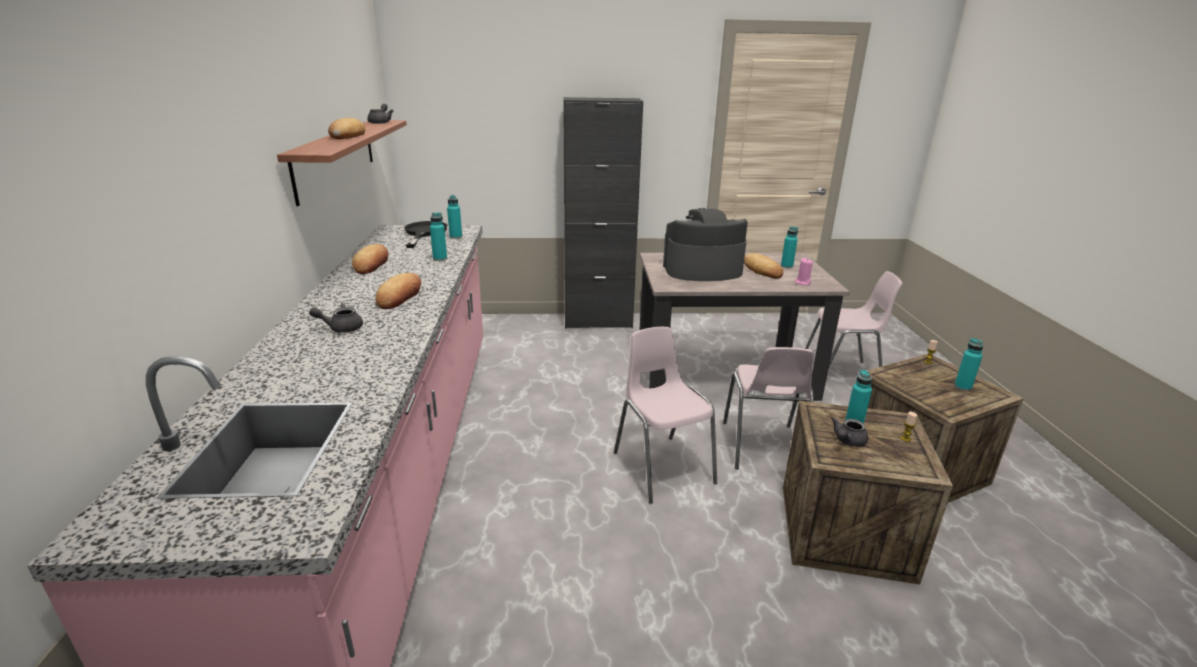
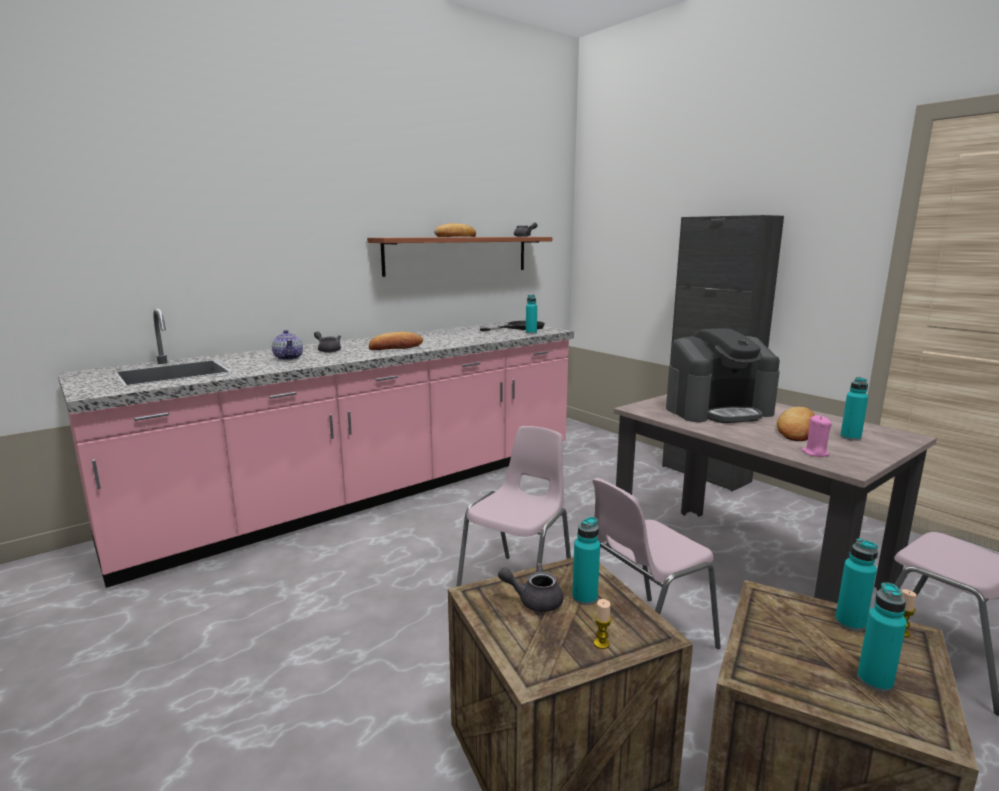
camera: 55 degrees right, 10 degrees down
bread [352,244,388,274] -> none
turquoise bottle [430,212,447,261] -> turquoise bottle moved to [835,538,878,631]
coffee machine [663,208,748,281] -> coffee machine turned 120 degrees clockwise [666,328,780,423]
none -> teapot [272,330,303,360]

